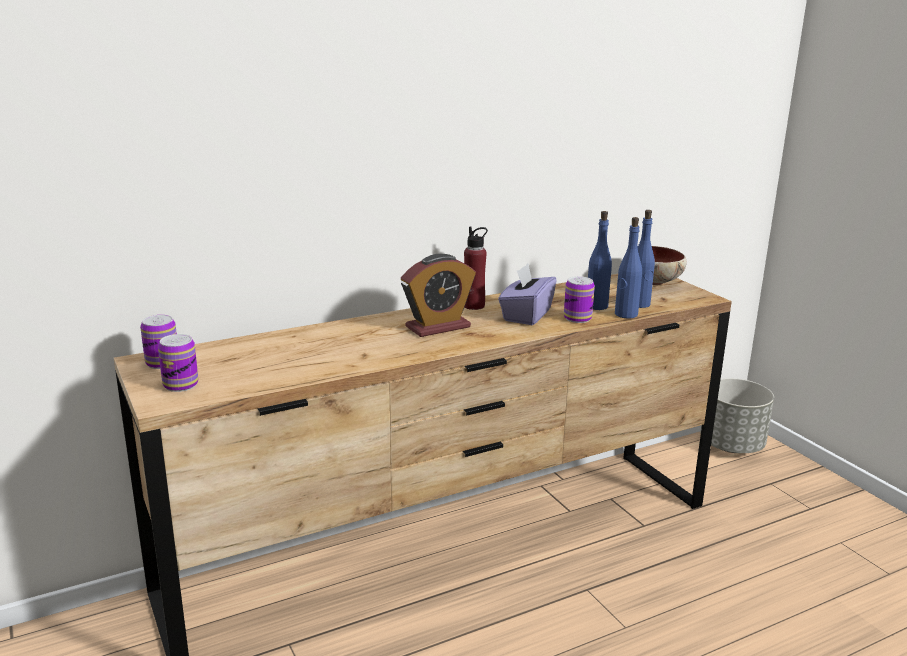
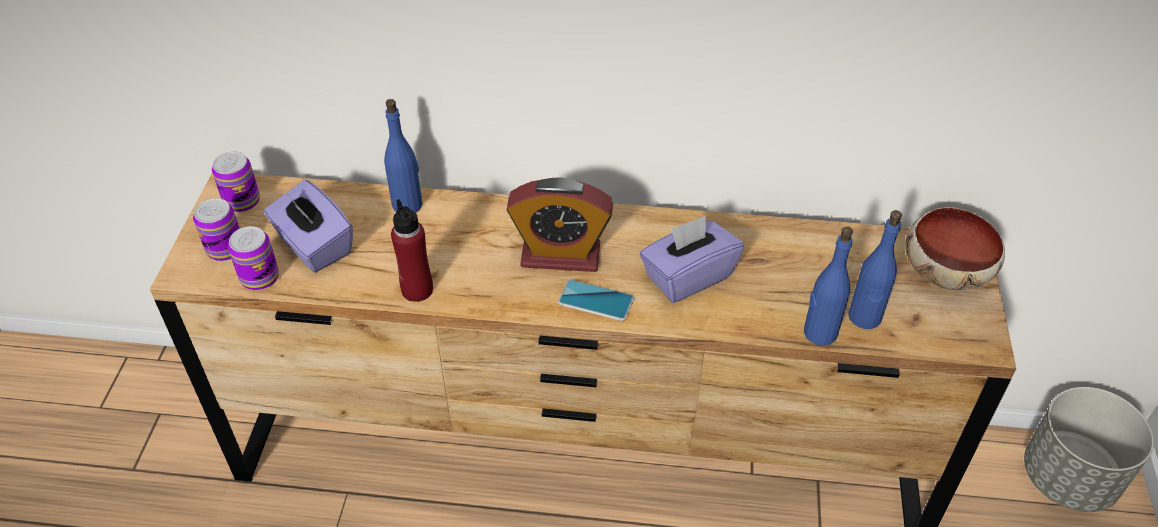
camera: 35 degrees right, 25 degrees up
red bottle [464,227,488,310] -> red bottle moved to [391,199,433,302]
can [564,276,595,323] -> can moved to [228,226,279,290]
blue bottle [588,211,612,310] -> blue bottle moved to [384,99,422,213]
none -> purple tissue box [264,180,353,272]
none -> phone [558,279,634,321]

